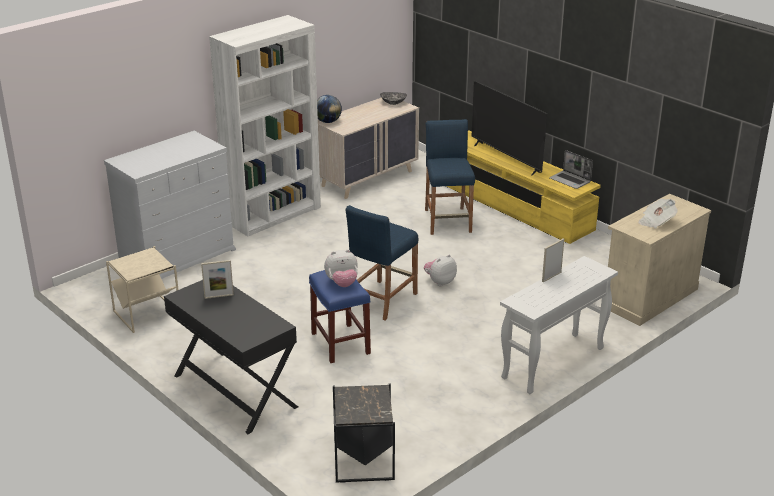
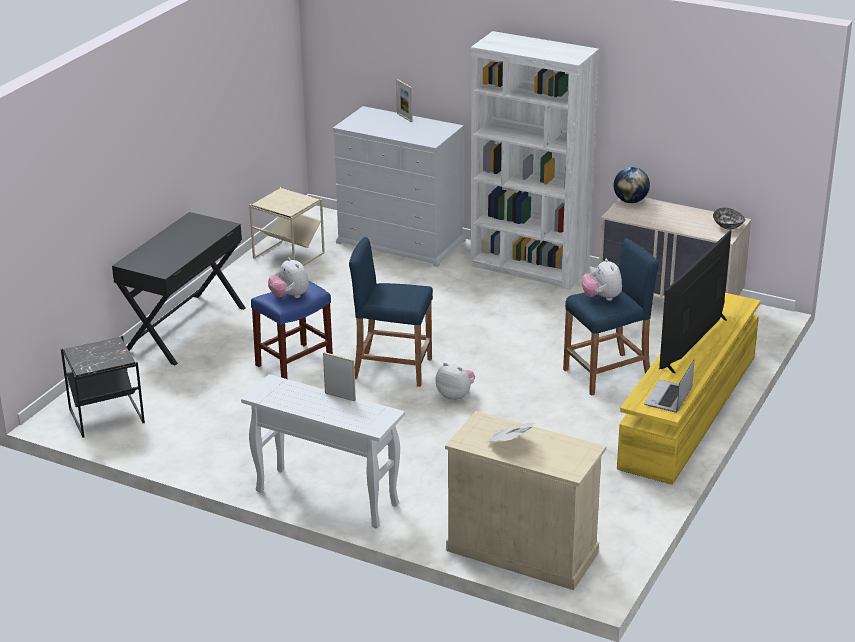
camera: 70 degrees right, 0 degrees up
picture frame [201,260,234,299] -> picture frame moved to [396,79,413,122]
none -> plush toy [582,258,622,301]

